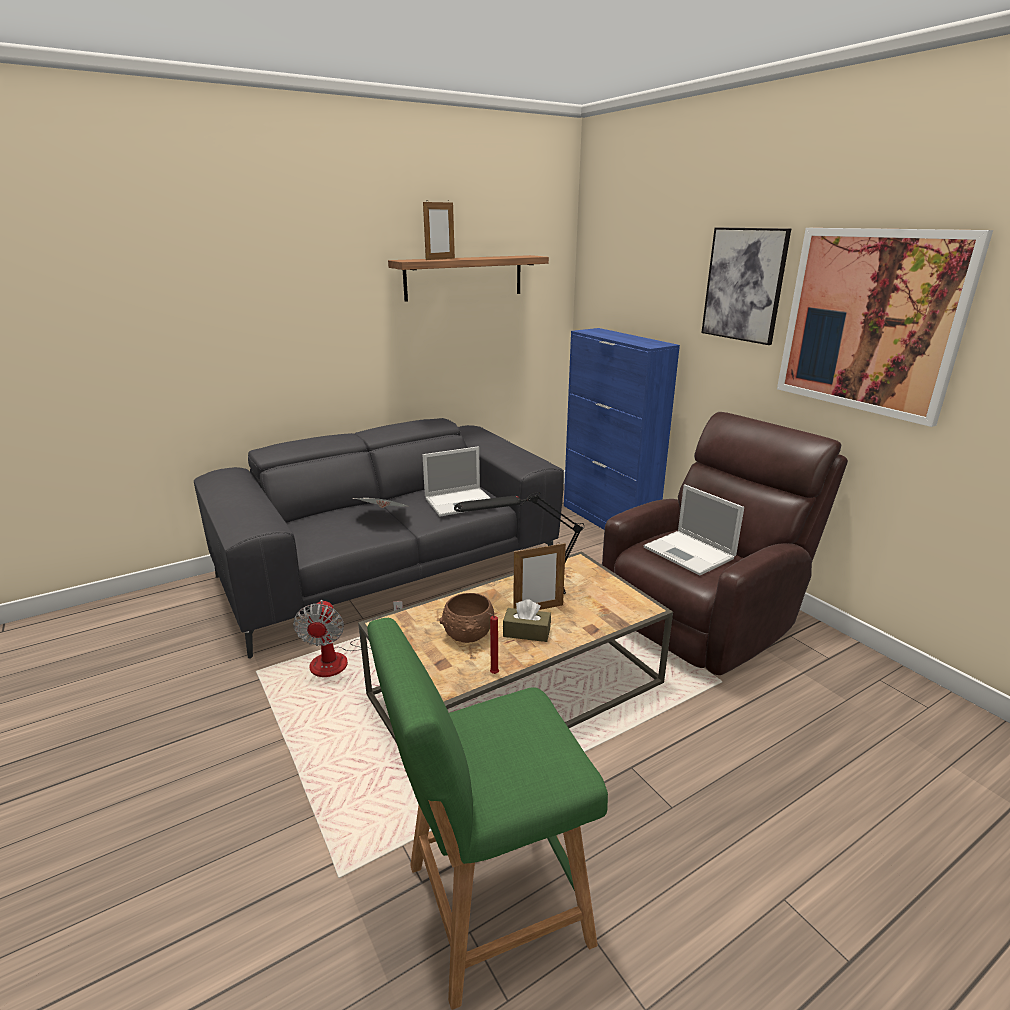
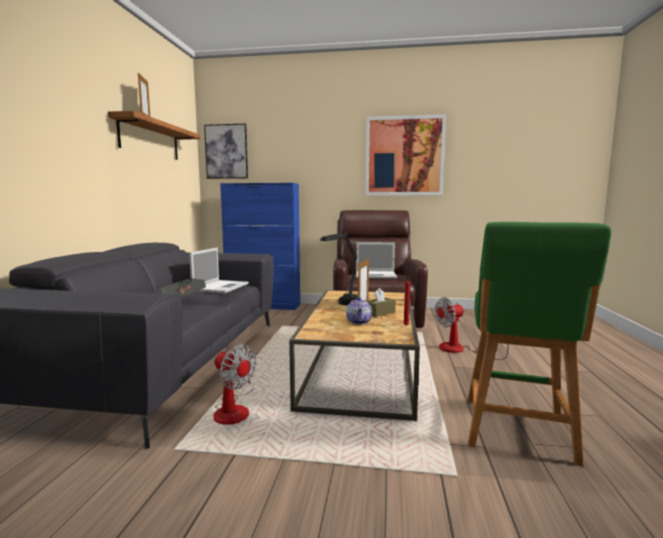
camera: 50 degrees left, 15 degrees down
brown bowl [440,593,494,643] -> teapot [346,297,372,325]
picture [701,227,791,345] -> picture moved to [204,124,248,179]
none -> fan [435,297,508,360]

